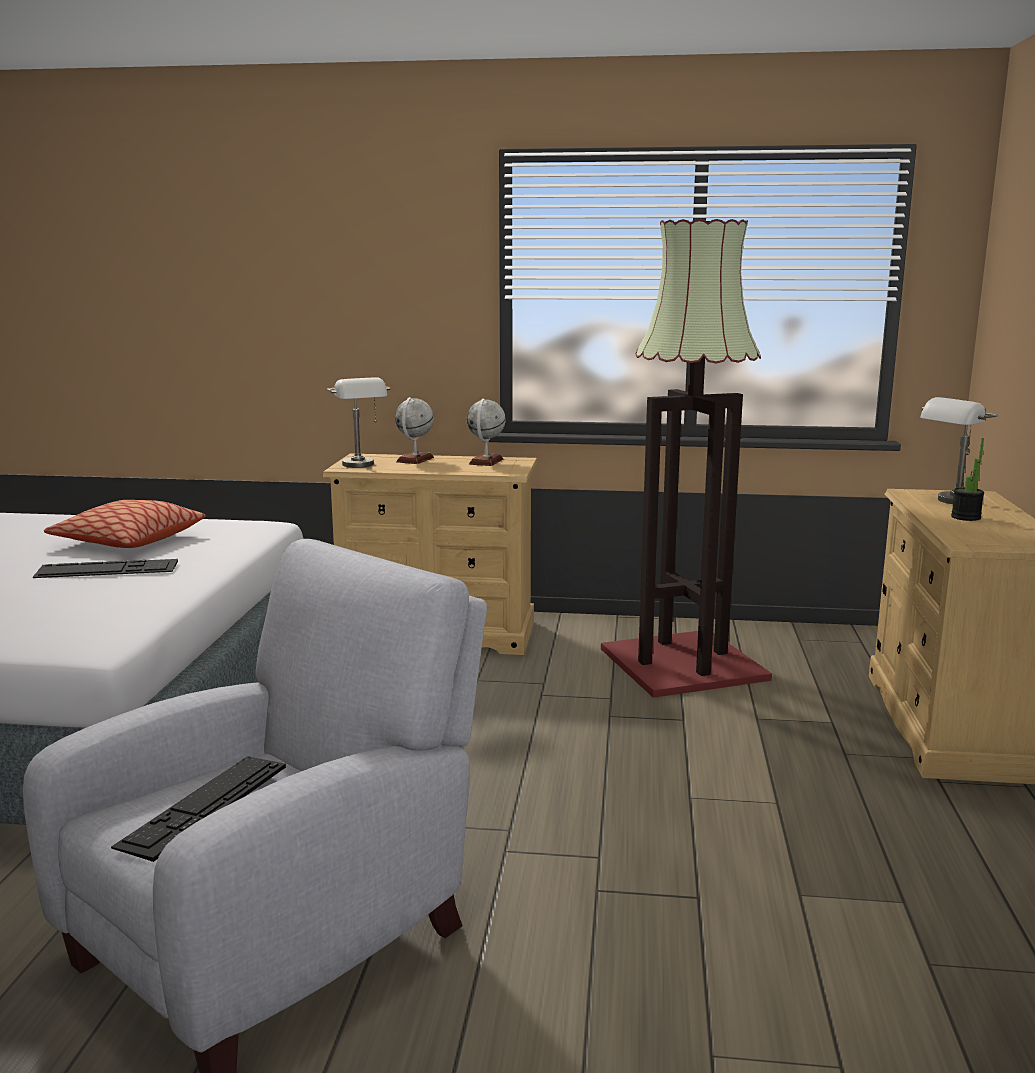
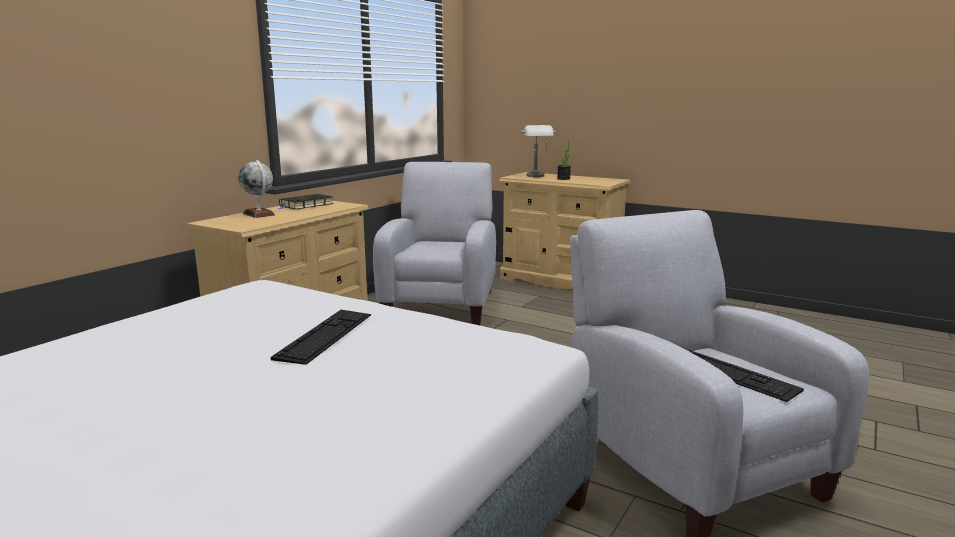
camera: 65 degrees left, 0 degrees up
pillow [44,500,206,548] -> none
grey table lamp [327,377,390,468] -> none
globe [467,399,506,466] -> black book [278,194,333,209]
floor lamp [601,219,772,698] -> grey armchair [373,162,496,325]

